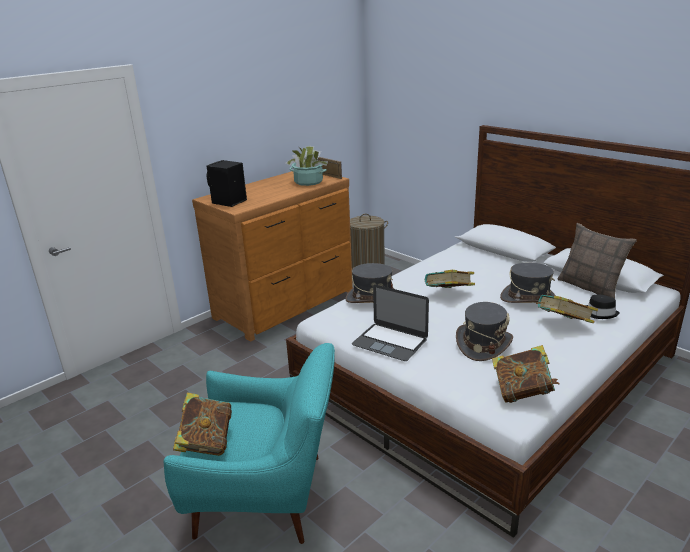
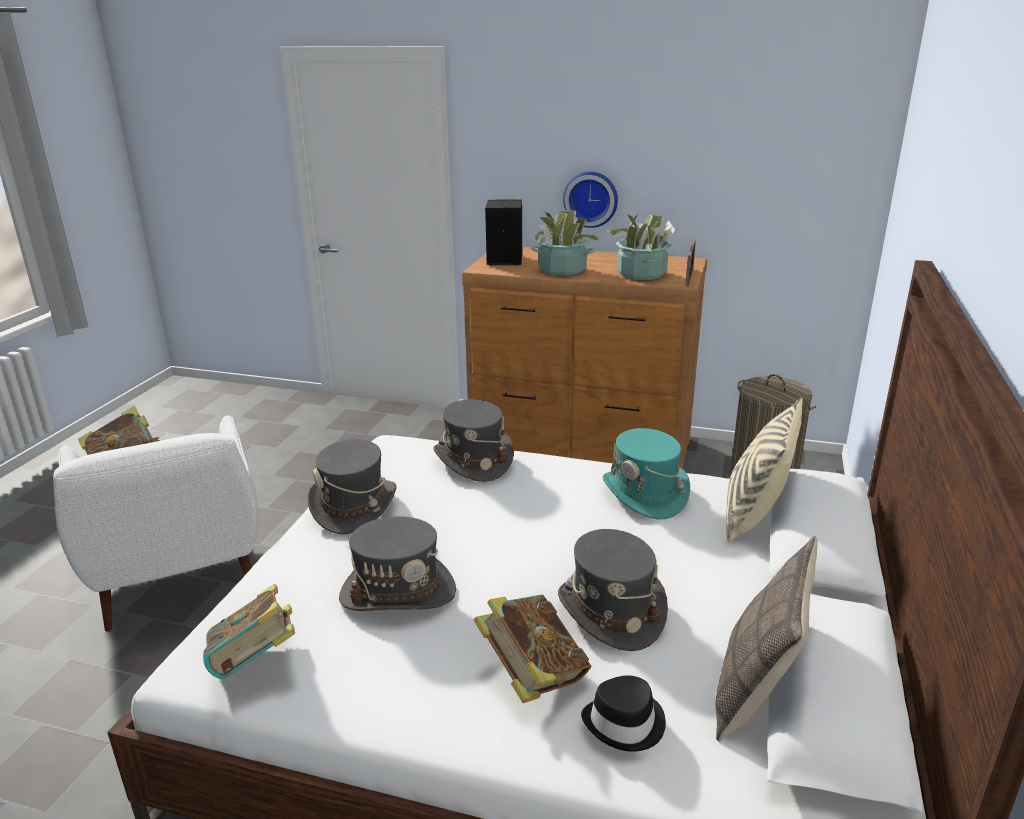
camera: 60 degrees right, 0 degrees up
turquoise armchair [164,343,335,544] -> white armchair [53,415,259,632]
laptop [352,285,429,361] -> grey hat [307,439,397,534]
book [425,270,475,288] -> none
none -> potted plant [531,210,601,276]
none -> wall clock [563,171,618,228]
none -> turquoise hat [602,428,690,519]
none -> beige pillow [726,398,802,542]

